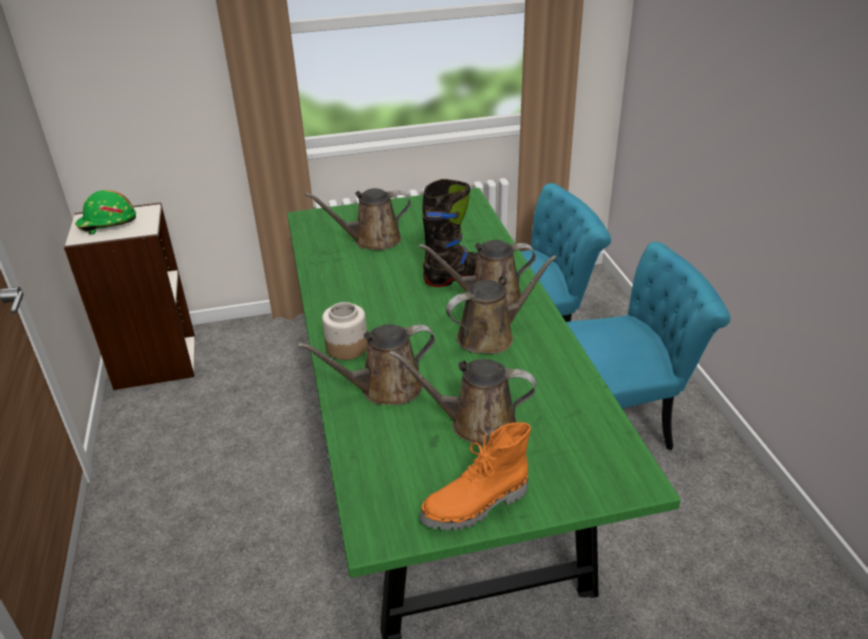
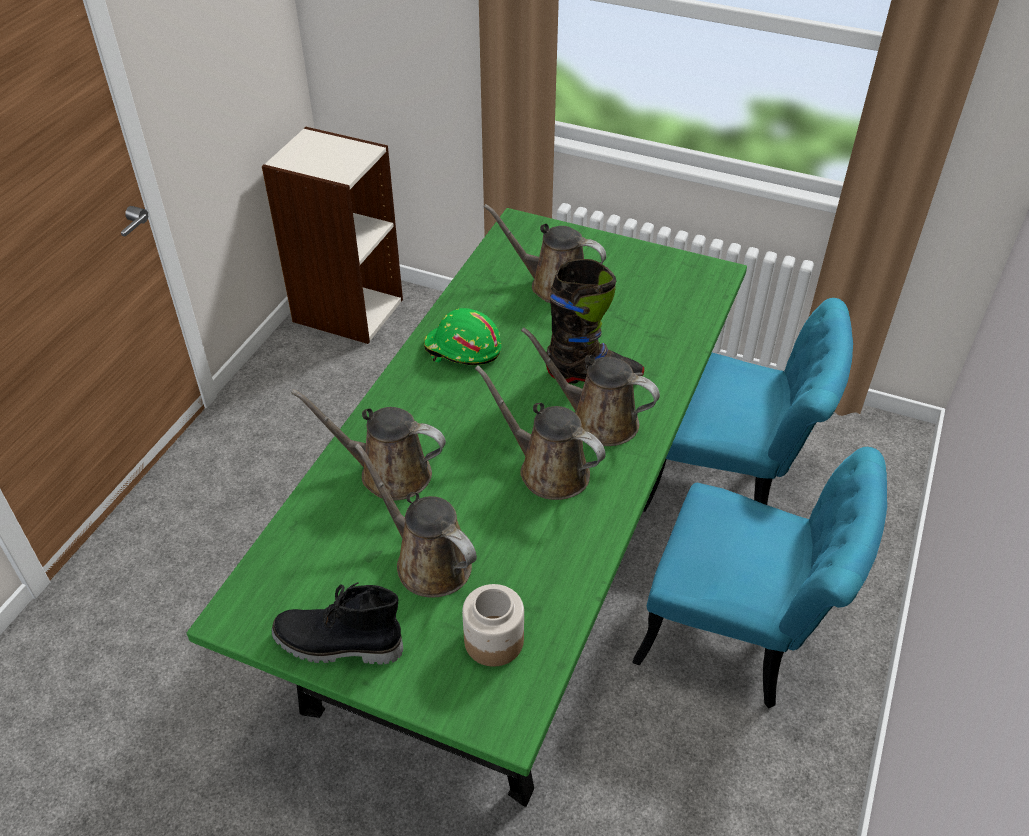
camera: 35 degrees right, 10 degrees up
green hard hat [75,190,136,234] -> green hard hat moved to [424,308,501,365]
jar [322,302,368,360] -> jar moved to [462,584,524,667]
orange boot [419,422,531,531] -> black boot [272,582,403,664]
brown watering can [446,255,557,354] -> brown watering can turned 150 degrees counterclockwise [475,365,606,500]

